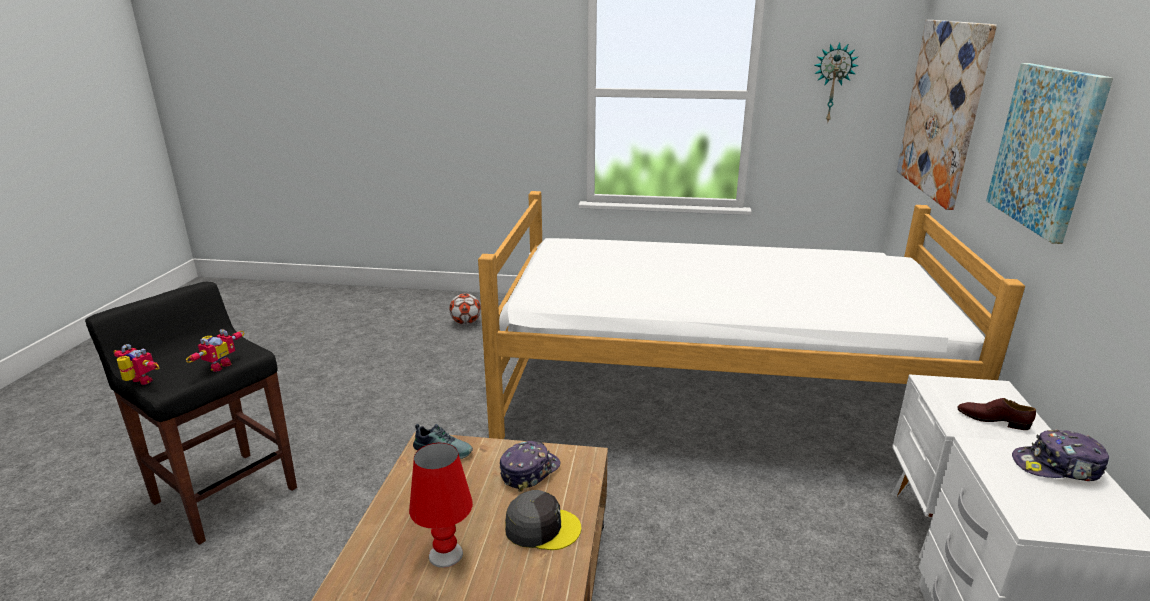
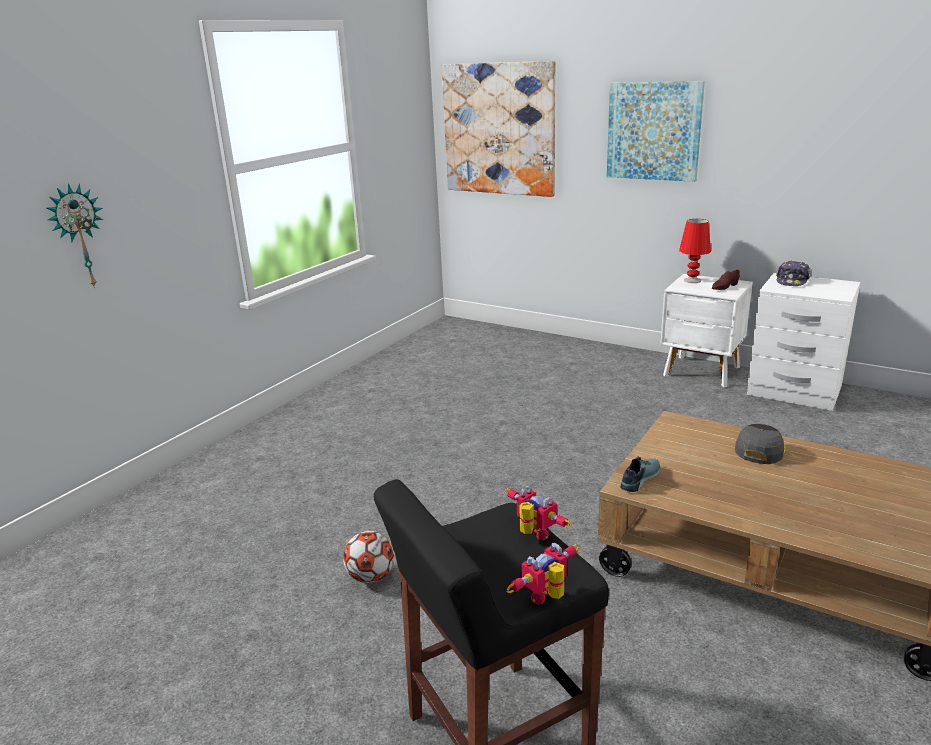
camera: 65 degrees left, 0 degrees up
red table lamp [409,443,473,568] -> red table lamp moved to [679,219,711,283]
football [449,293,481,325] -> football moved to [343,531,394,583]
bed [478,191,1025,439] -> none
cap [500,441,560,492] -> none
wall clock [814,42,859,123] -> wall clock moved to [47,183,103,288]

